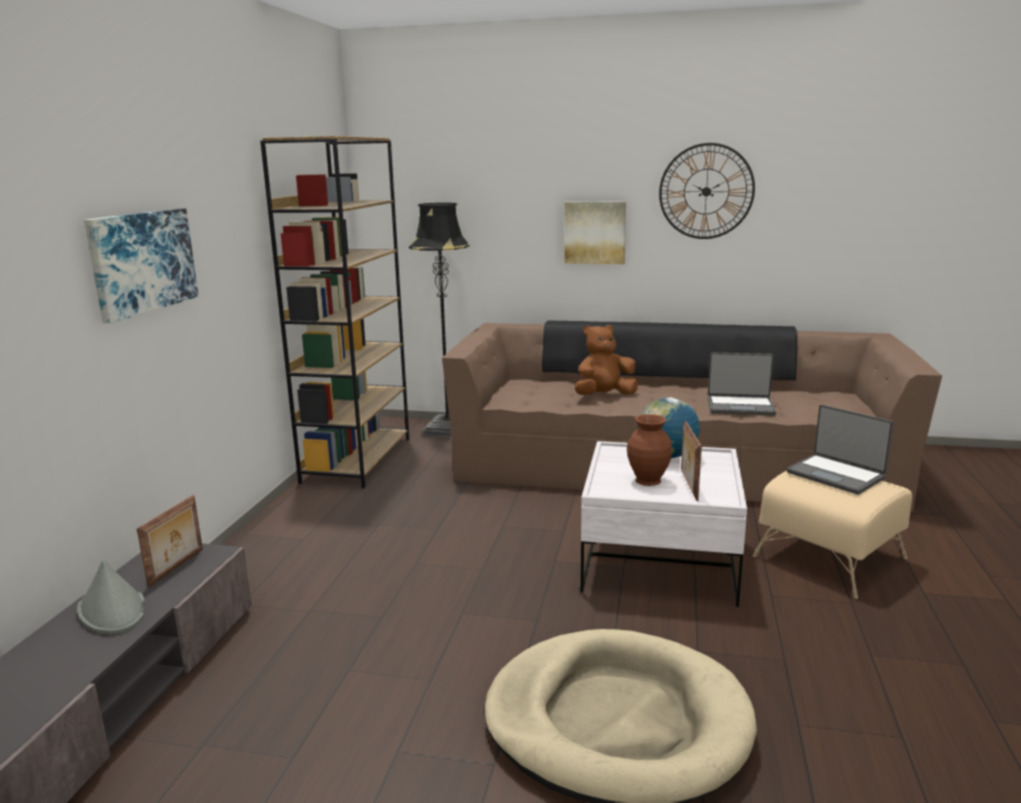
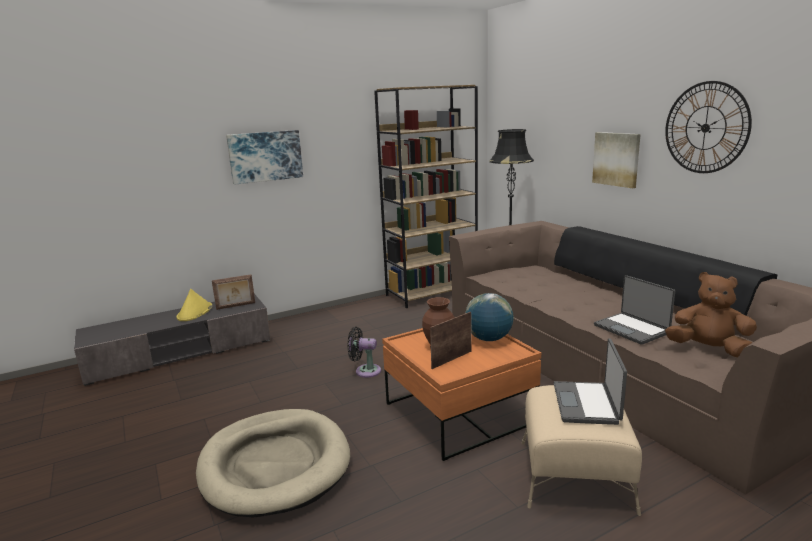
camera: 50 degrees right, 0 degrees up
grey hat [77,559,145,634] -> yellow hat [176,289,212,321]
brown plush toy [575,325,638,395] -> brown plush toy moved to [665,272,757,357]
white coffee table [581,441,747,607] -> orange coffee table [382,328,541,461]
none -> black fan [347,327,381,378]

